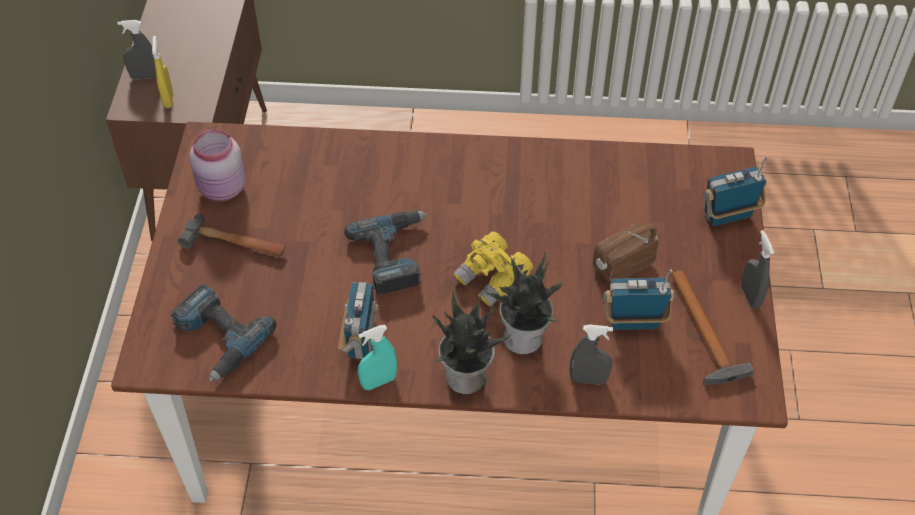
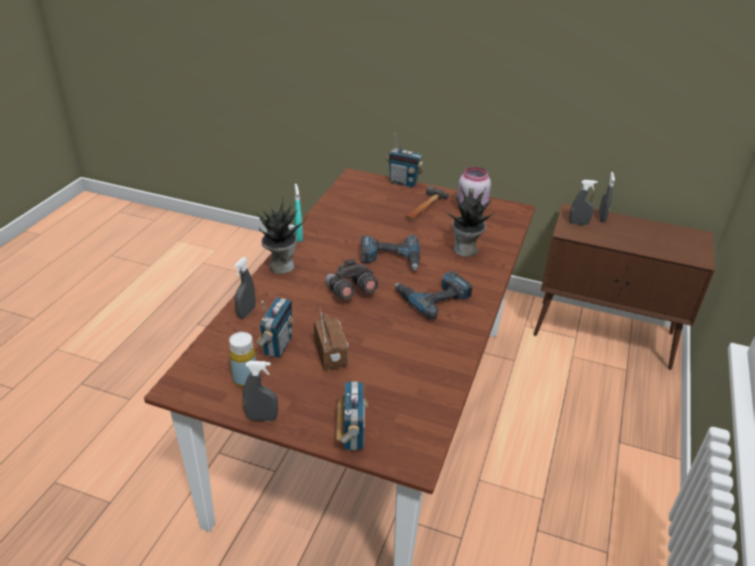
camera: 105 degrees right, 15 degrees down
yellow spray bottle [152,36,173,108] -> grey spray bottle [569,180,598,225]
power drill [171,284,277,381] -> power drill moved to [395,271,472,319]
radio [338,282,379,359] -> radio moved to [387,133,424,187]
yellow binoculars [453,231,533,307] -> grey binoculars [325,259,378,300]
potted plant [484,252,563,355] -> potted plant moved to [444,186,494,257]
hammer [671,271,754,385] -> yellow bottle [229,332,256,387]

